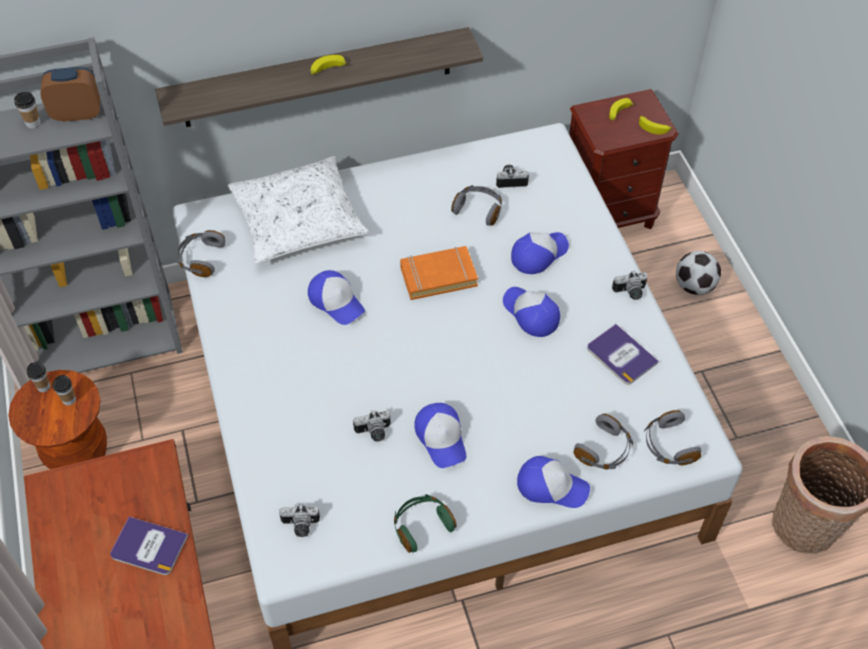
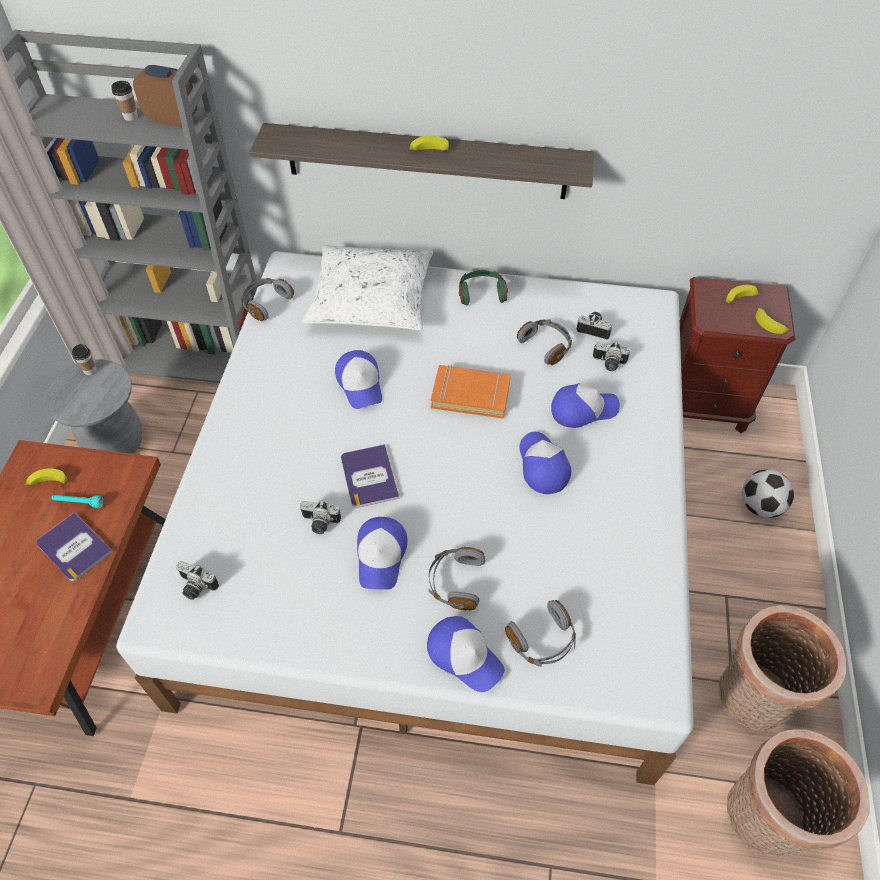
camera: 25 degrees right, 0 degrees up
brown stool [8,370,107,469] -> grey stool [43,359,142,454]
cup [53,375,76,406] -> none
green headphones [394,494,457,553] -> green headphones moved to [459,270,508,305]
book [587,324,659,385] -> book moved to [341,444,399,508]
camera [612,270,648,300] -> camera moved to [593,342,630,371]
grey headphones [644,410,701,465] -> grey headphones moved to [429,547,485,610]
none -> banana [25,468,68,486]
none -> turquoise flashlight [51,495,104,508]
none -> basket [718,605,846,731]

